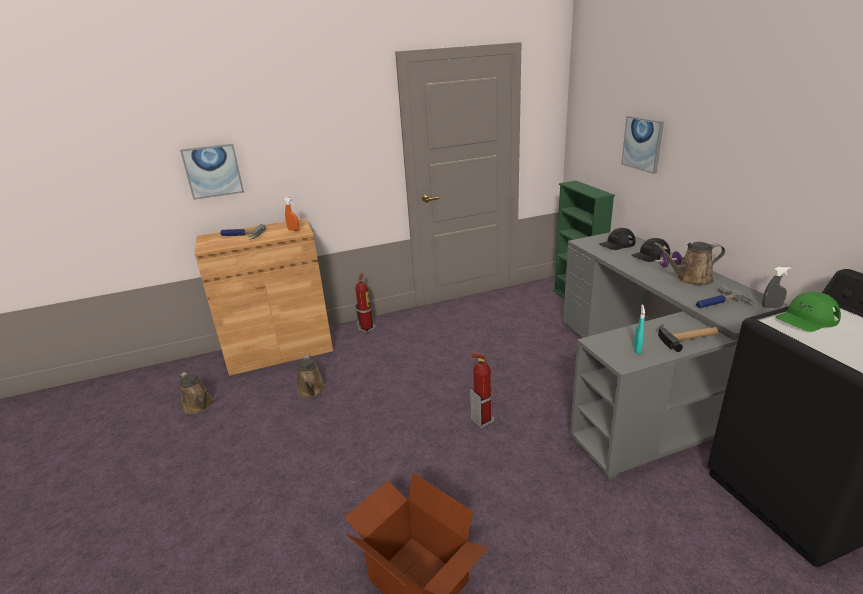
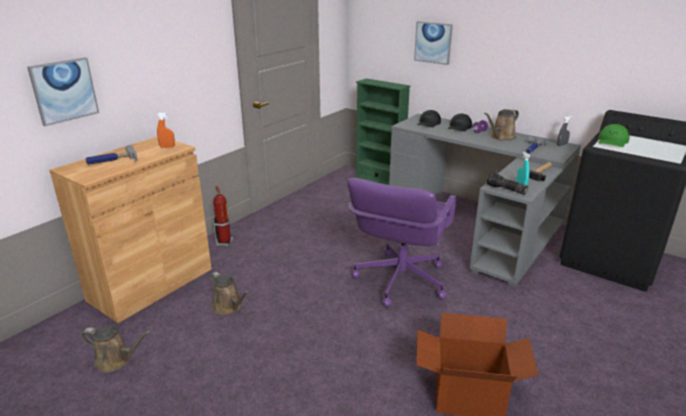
camera: 35 degrees left, 0 degrees up
fire extinguisher [470,353,495,428] -> purple office chair [347,178,456,307]
none -> flashlight [486,172,528,195]

